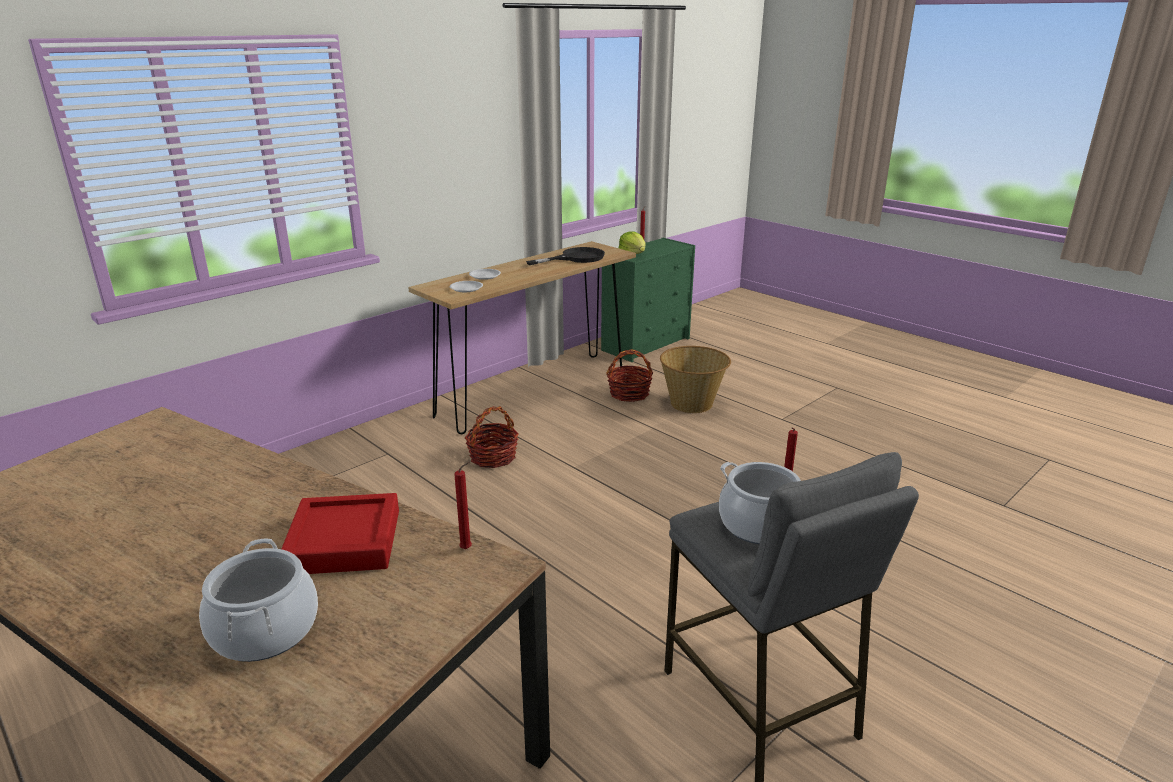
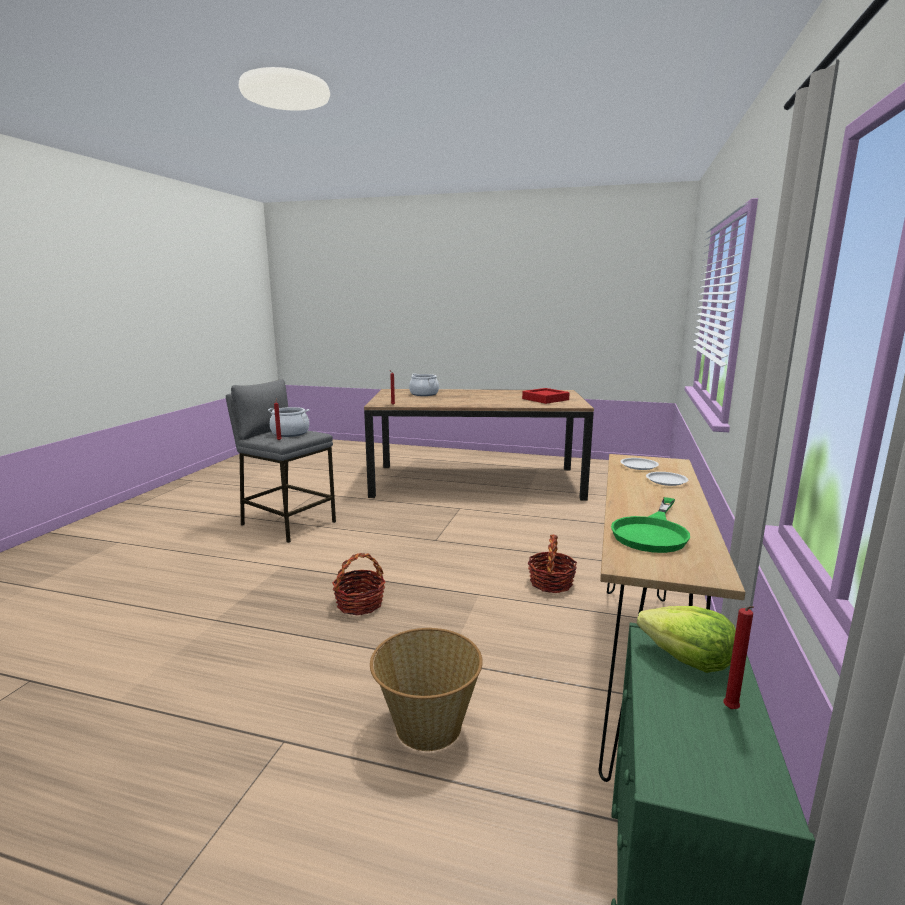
camera: 150 degrees right, 10 degrees down
red tray [281,493,399,574] -> red tray moved to [522,388,570,404]
black frying pan [526,247,605,265] -> green frying pan [611,497,690,553]
basket [606,349,653,402] -> basket moved to [332,553,386,615]

